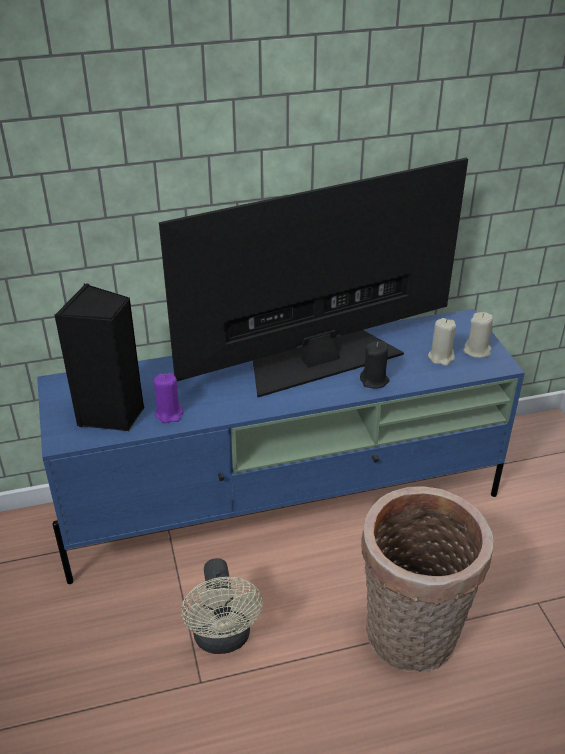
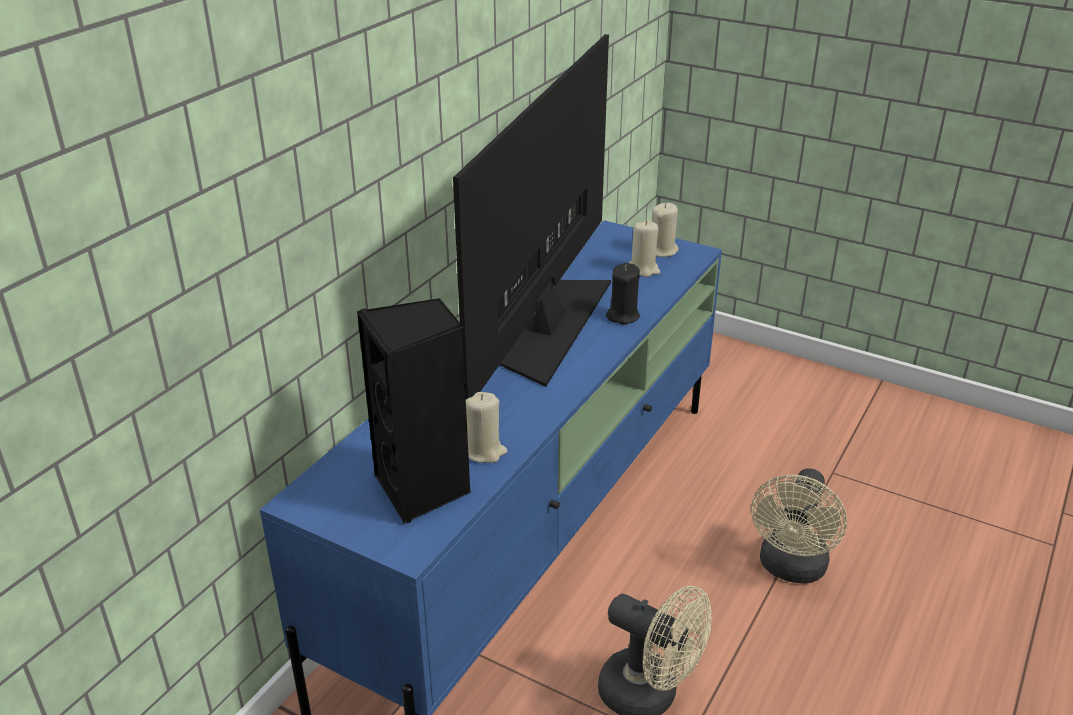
camera: 45 degrees left, 5 degrees down
purple candle [154,373,183,423] -> beige candle [466,392,507,463]
basket [361,486,494,672] -> beige fan [751,468,847,584]

